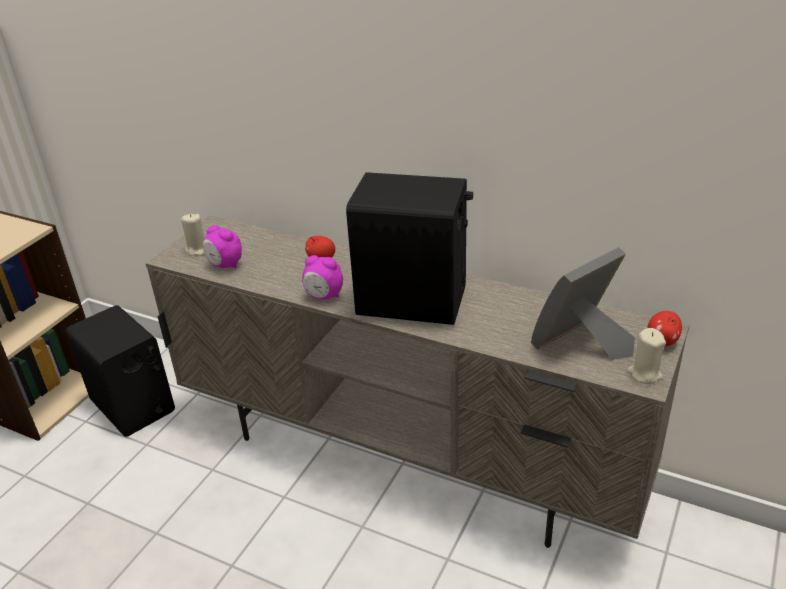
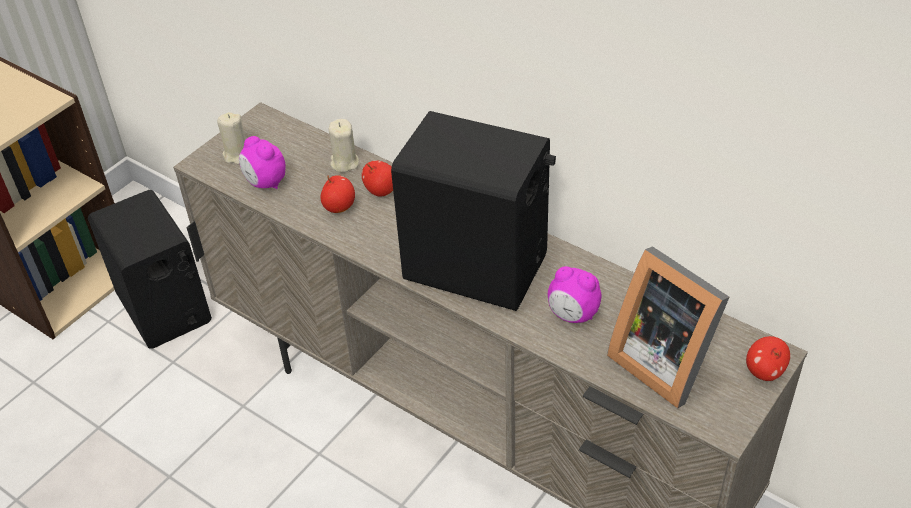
camera: 10 degrees right, 10 degrees up
alarm clock [302,255,343,300] -> alarm clock moved to [548,266,602,323]
picture frame [531,247,635,360] -> picture frame turned 105 degrees counterclockwise [607,246,729,408]
beige candle [627,328,666,384] -> beige candle moved to [328,119,359,173]
none -> apple [320,175,355,213]

